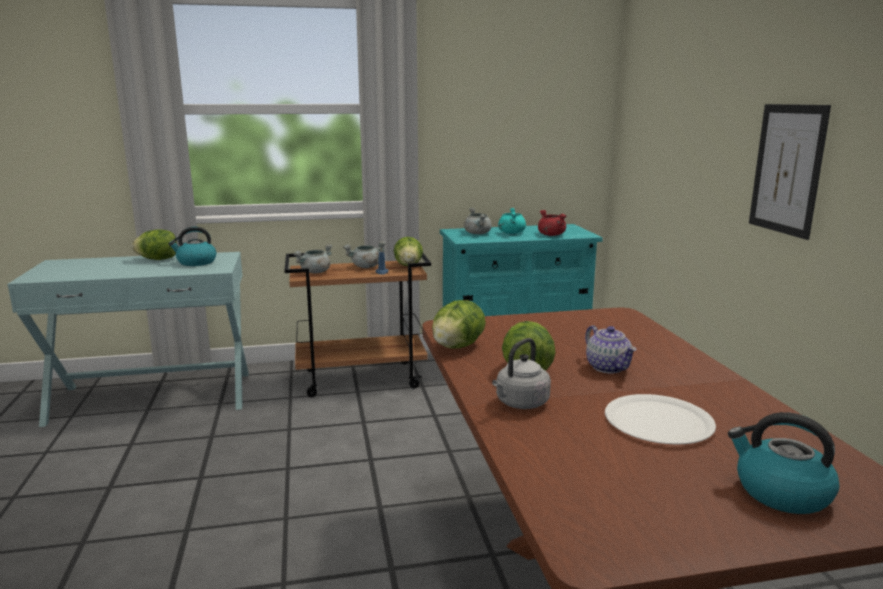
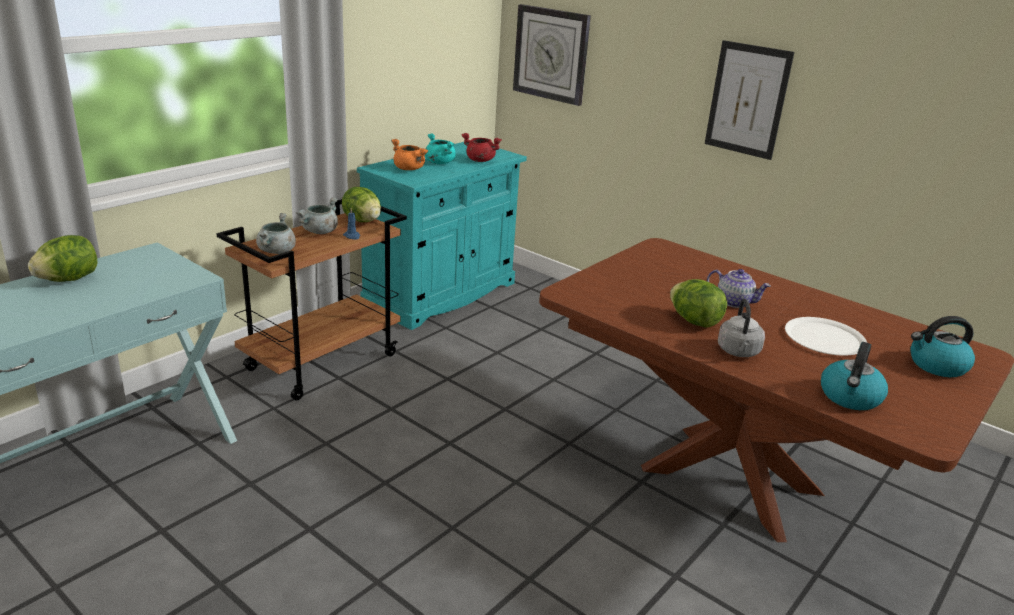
camera: 40 degrees left, 10 degrees up
kettle [168,227,216,266] -> kettle moved to [821,342,888,410]
lettuce [432,300,486,348] -> none
grey cooking pot [464,208,492,234] -> orange cooking pot [391,139,428,170]
none -> wall clock [513,4,591,106]

